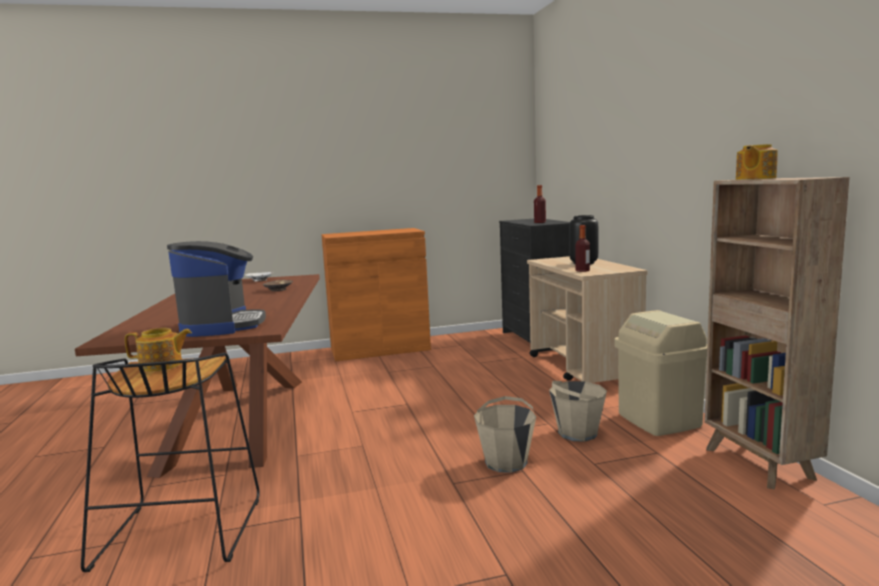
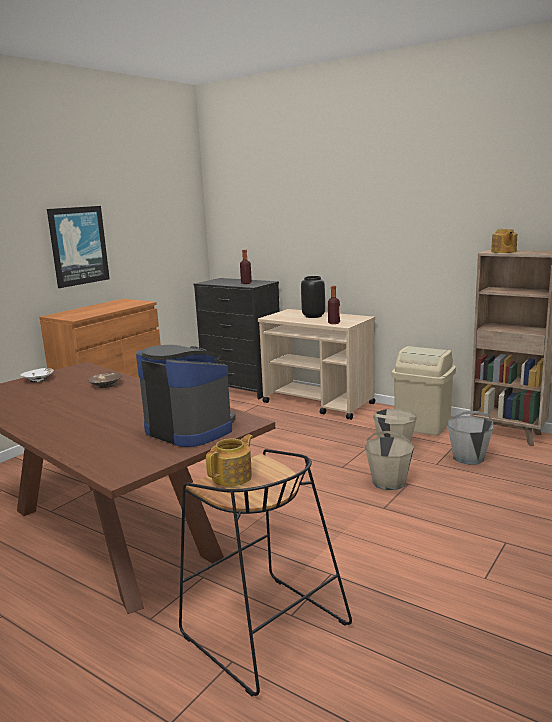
camera: 40 degrees left, 5 degrees up
none -> picture [47,206,110,288]
none -> grey bucket [447,411,493,465]

